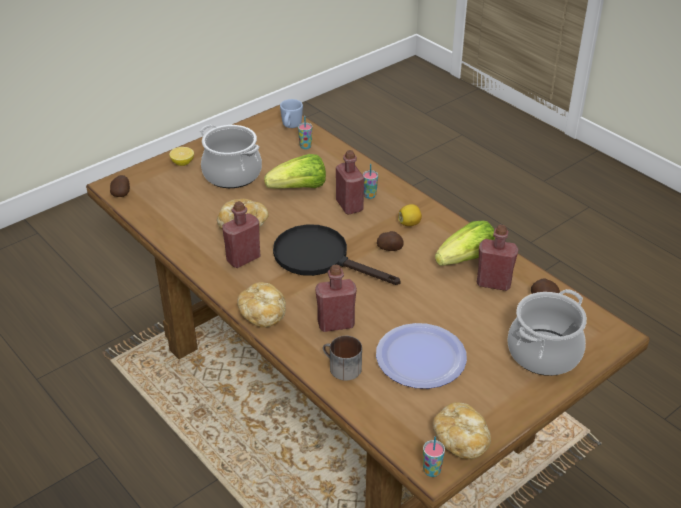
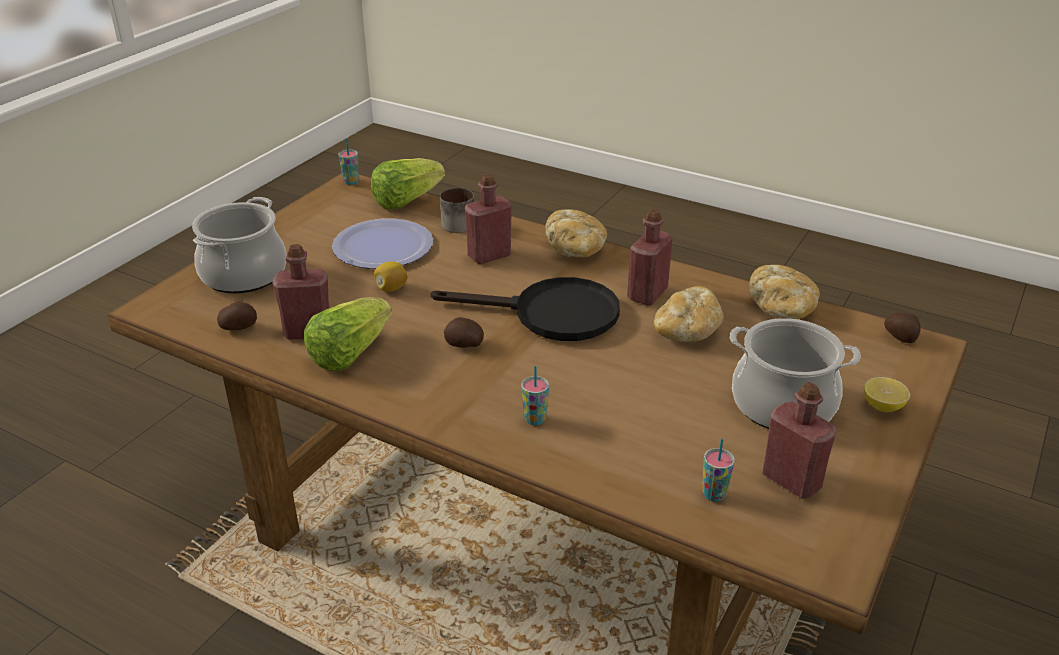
camera: 160 degrees right, 5 degrees down
lettuce [264,154,326,188] -> lettuce moved to [371,158,445,210]
blue mug [280,99,303,128] -> none
red bottle [336,150,364,215] -> red bottle moved to [763,382,837,499]
lemon [398,204,422,226] -> lemon moved to [374,262,408,292]
bread [433,402,491,459] -> bread moved to [749,265,820,319]

